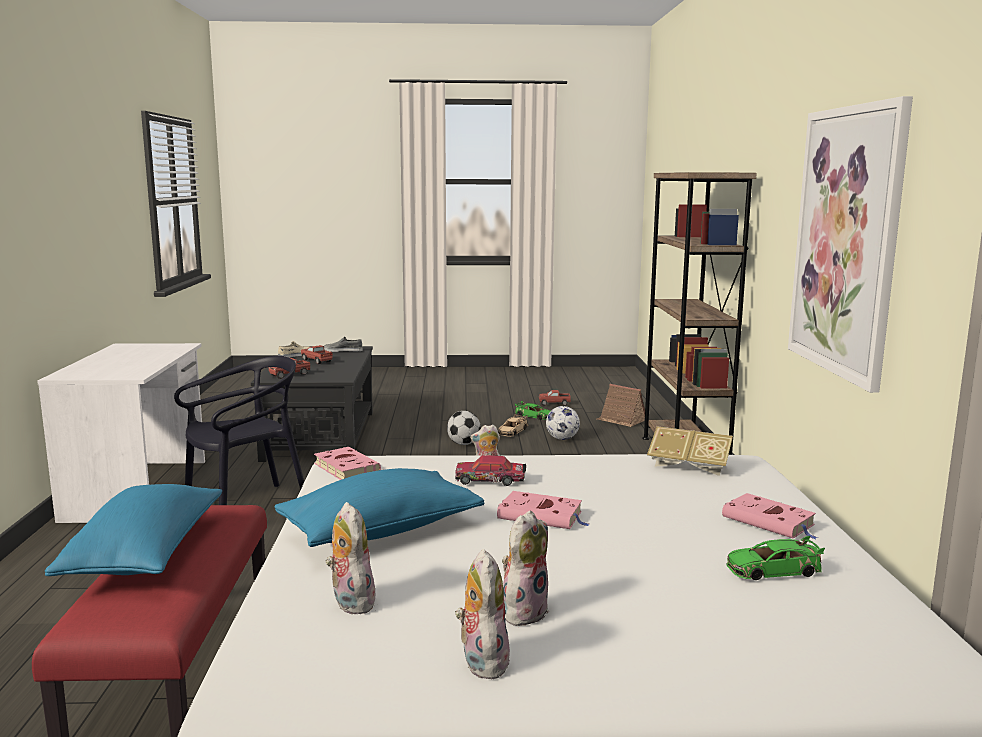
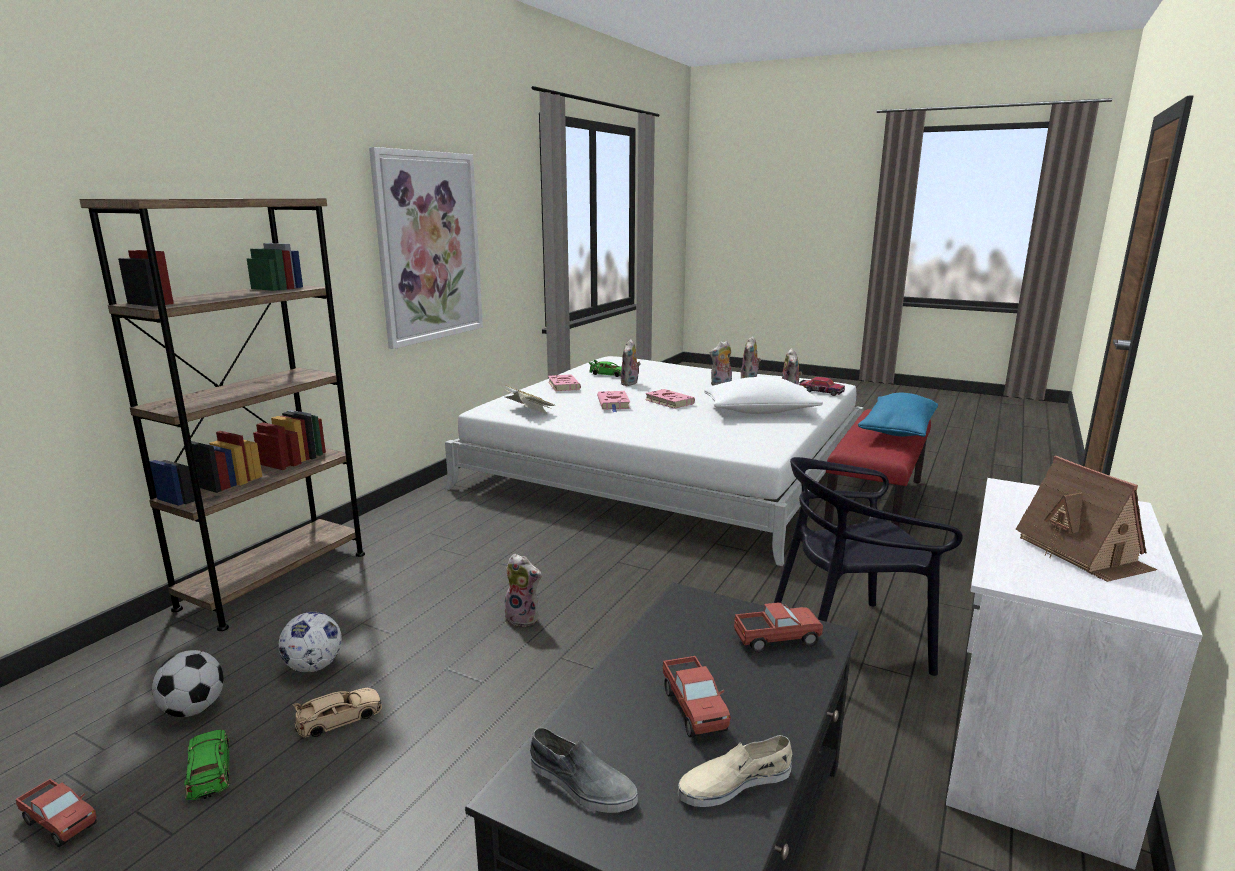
camera: 150 degrees left, 5 degrees up
blue pillow [274,468,484,547] -> white pillow [704,377,823,414]
pink book [314,447,381,480] -> pink book moved to [597,391,630,412]
football [447,411,481,445] -> football moved to [152,650,224,717]
toy car [455,455,526,486] -> toy car moved to [799,377,845,396]
toy house [597,384,645,427] -> toy house moved to [1015,456,1157,582]
none -> plush toy [621,339,640,386]

